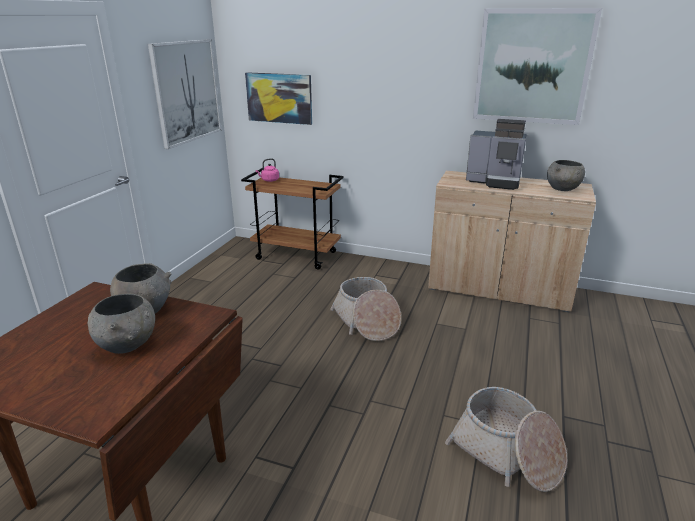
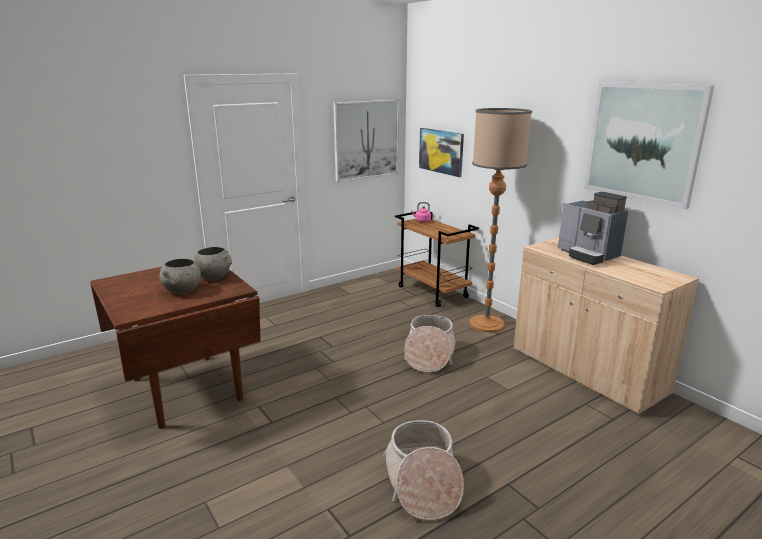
camera: 35 degrees right, 5 degrees down
grey bowl [547,160,585,191] -> none
none -> floor lamp [469,108,532,332]

